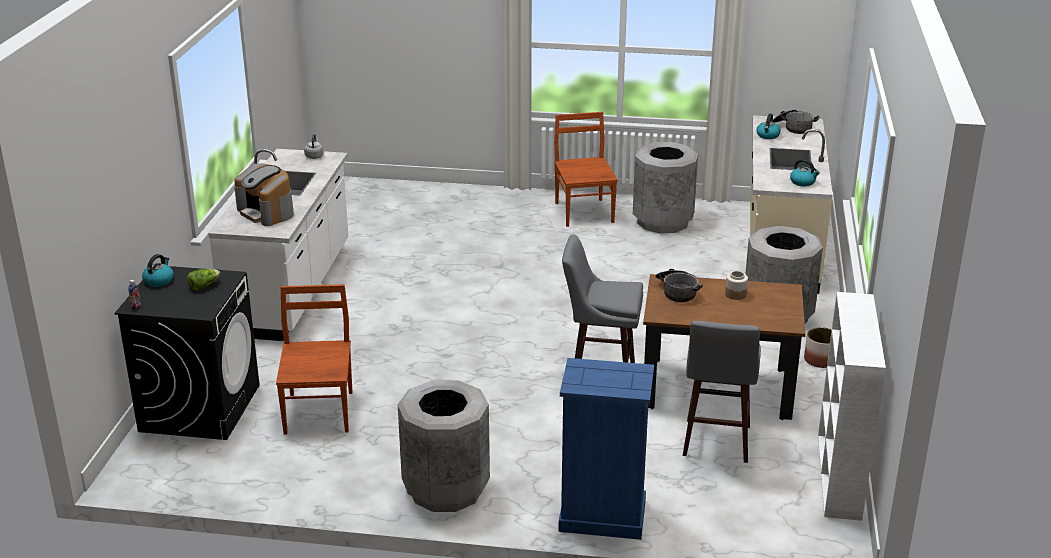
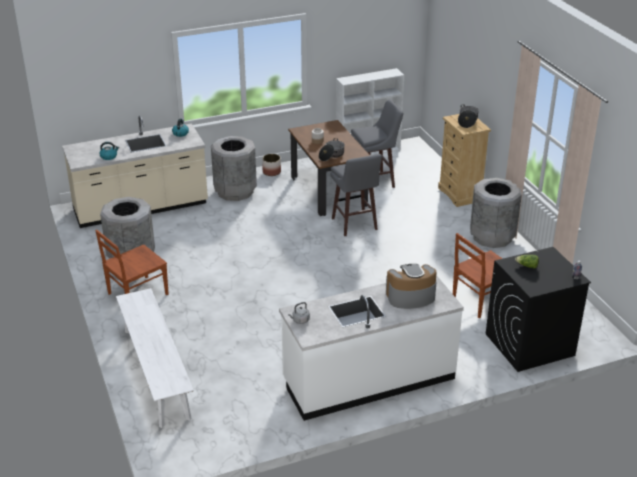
camera: 120 degrees left, 5 degrees up
kettle [142,254,173,287] -> none
coffee machine [234,163,294,226] -> coffee machine turned 120 degrees counterclockwise [386,264,437,309]
blue dresser [558,358,654,540] -> beige dresser [438,114,491,207]
cooking pot [773,110,819,134] -> cooking pot moved to [458,104,479,128]
none -> white bench [116,288,194,428]

